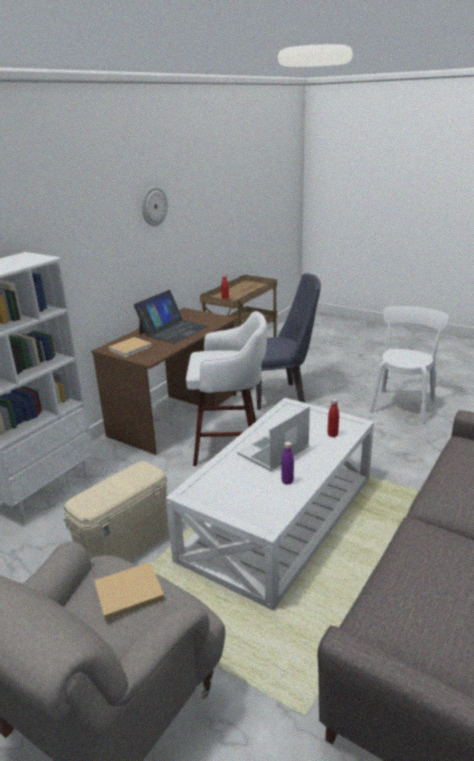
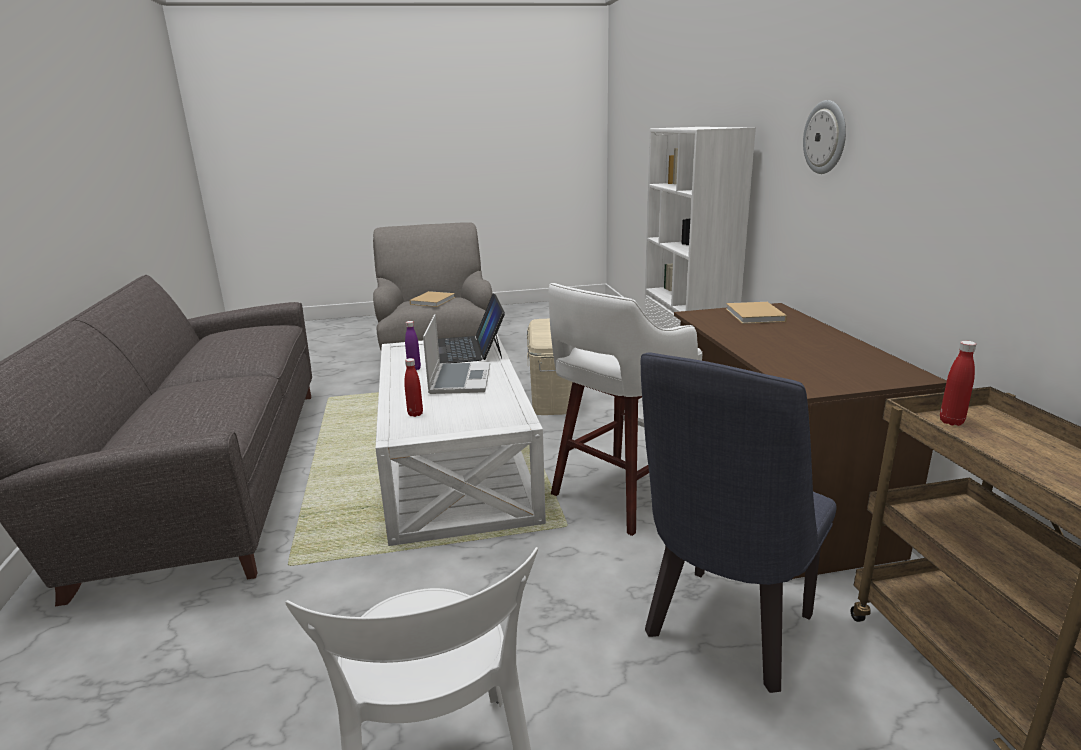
camera: 135 degrees right, 5 degrees down
laptop [134,290,209,344] -> laptop moved to [438,293,505,364]
wall clock [142,186,168,226] -> wall clock moved to [803,100,846,174]

